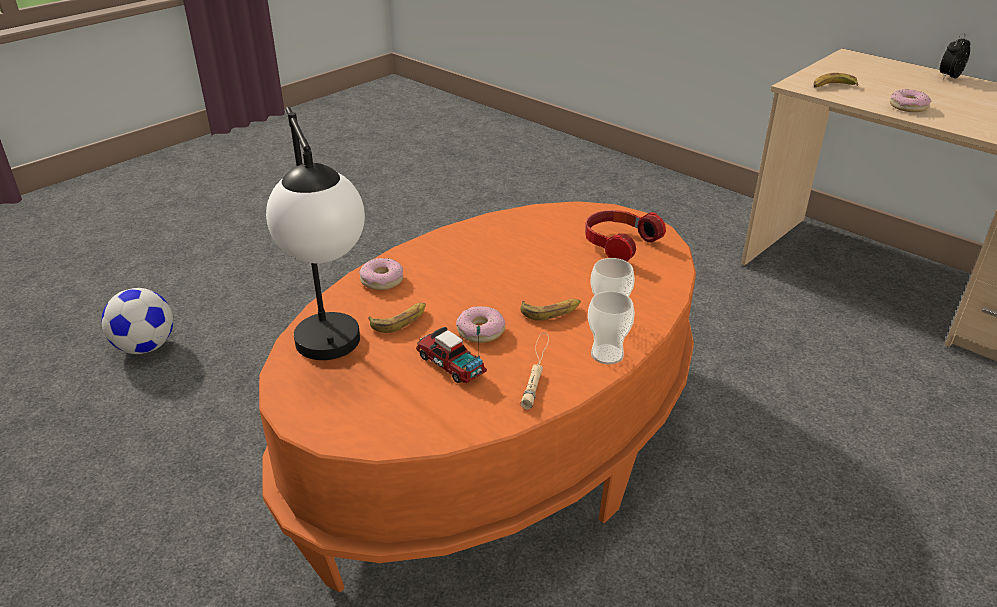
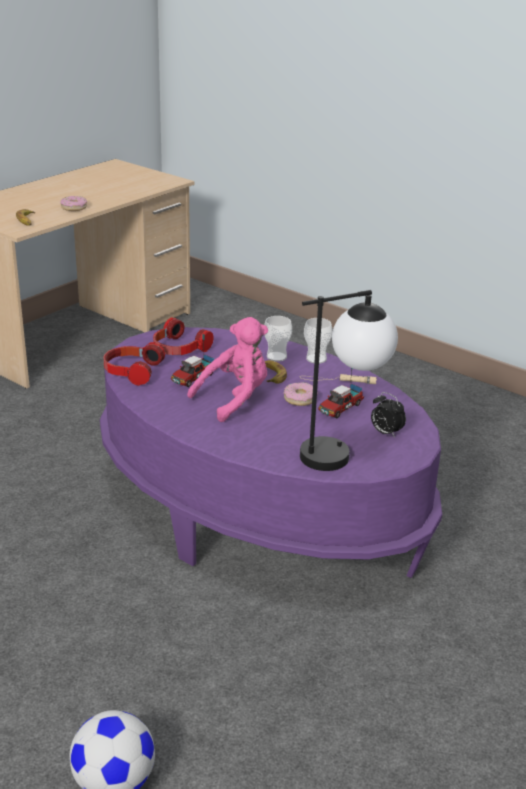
camera: 95 degrees left, 5 degrees down
orange coffee table [259,201,696,592] -> purple coffee table [100,327,442,578]
donut [359,258,403,290] -> none
banana [368,303,426,333] -> none
alarm clock [940,33,970,79] -> alarm clock moved to [371,392,406,438]
none -> headphones [103,342,165,386]
none -> toy truck [171,332,214,387]
none -> pink plush toy [187,317,268,422]

